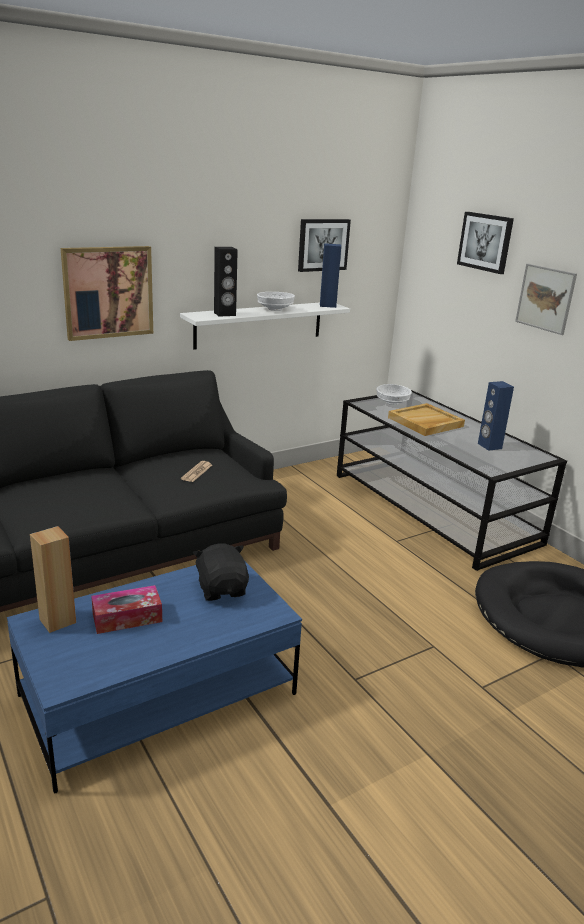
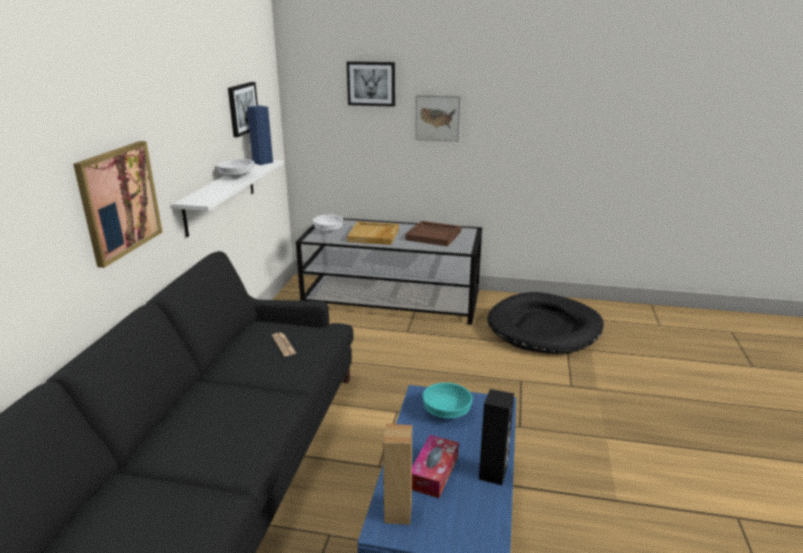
camera: 45 degrees left, 0 degrees up
black plush toy [193,544,249,601] -> turquoise bowl [423,383,473,418]
black speaker [214,247,238,317] -> black speaker moved to [479,389,514,485]
blue speaker [478,381,514,451] -> brown tray [405,221,461,246]

